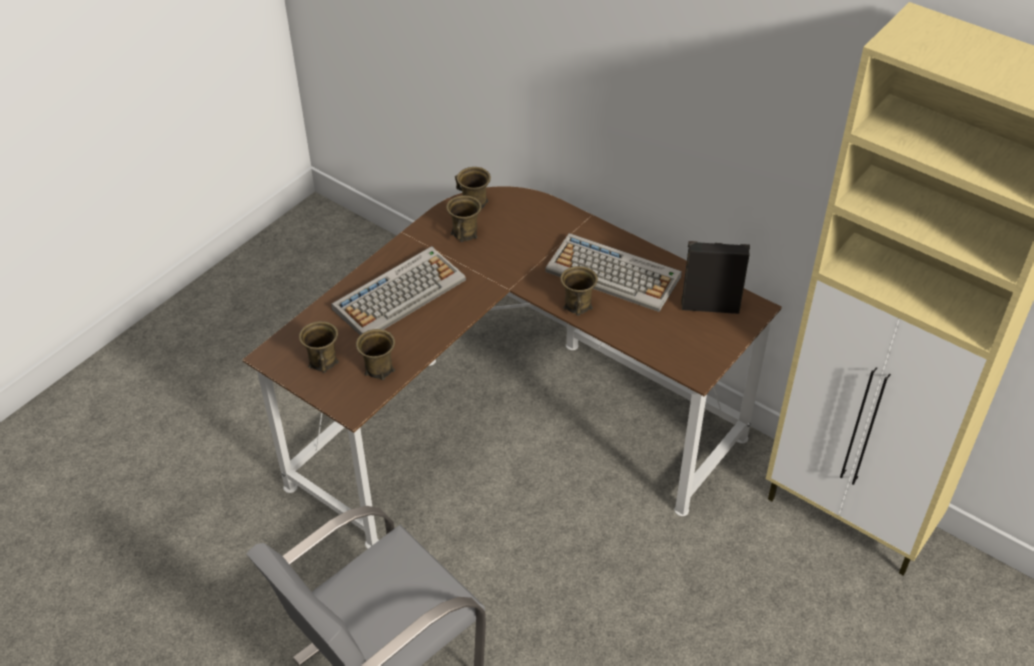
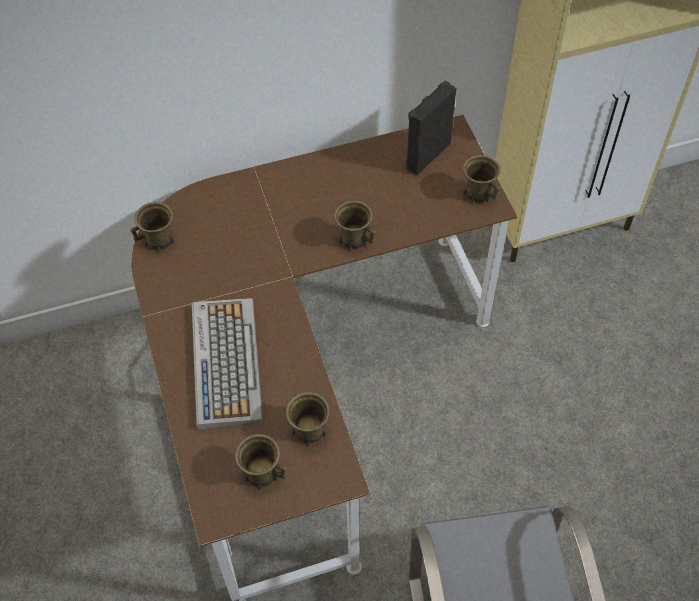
camera: 55 degrees left, 10 degrees up
brown mug [446,196,482,242] -> brown mug moved to [463,155,501,204]
keyboard [545,233,682,312] -> none

